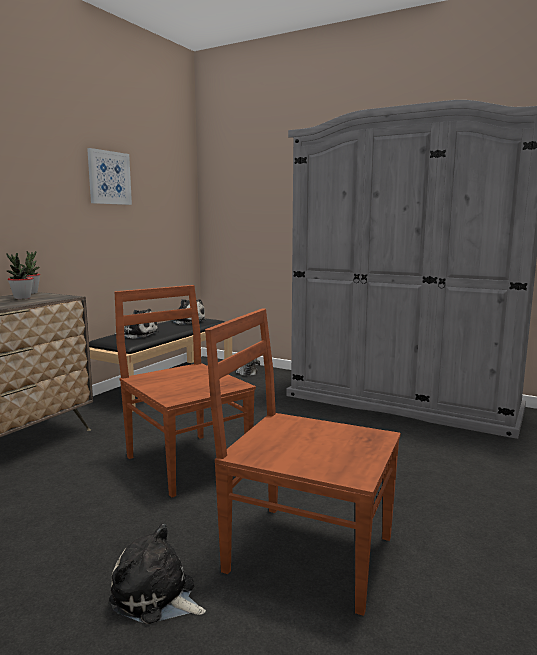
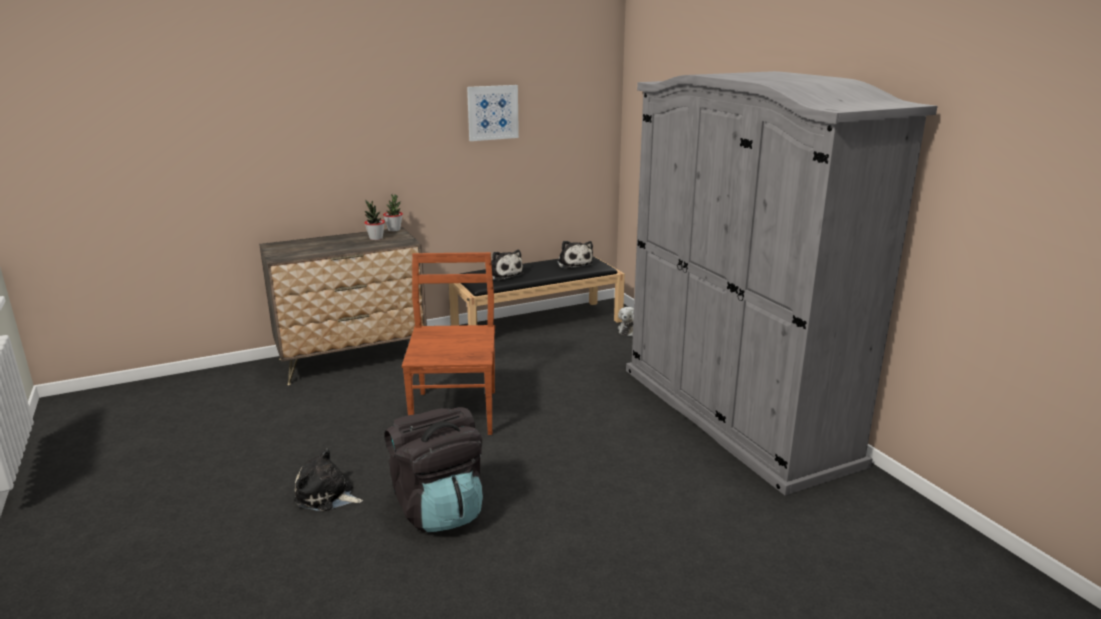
camera: 35 degrees right, 10 degrees up
plush toy [109,524,206,624] -> plush toy turned 45 degrees counterclockwise [294,448,363,511]
brown chair [205,309,401,616] -> black backpack [385,407,483,532]

